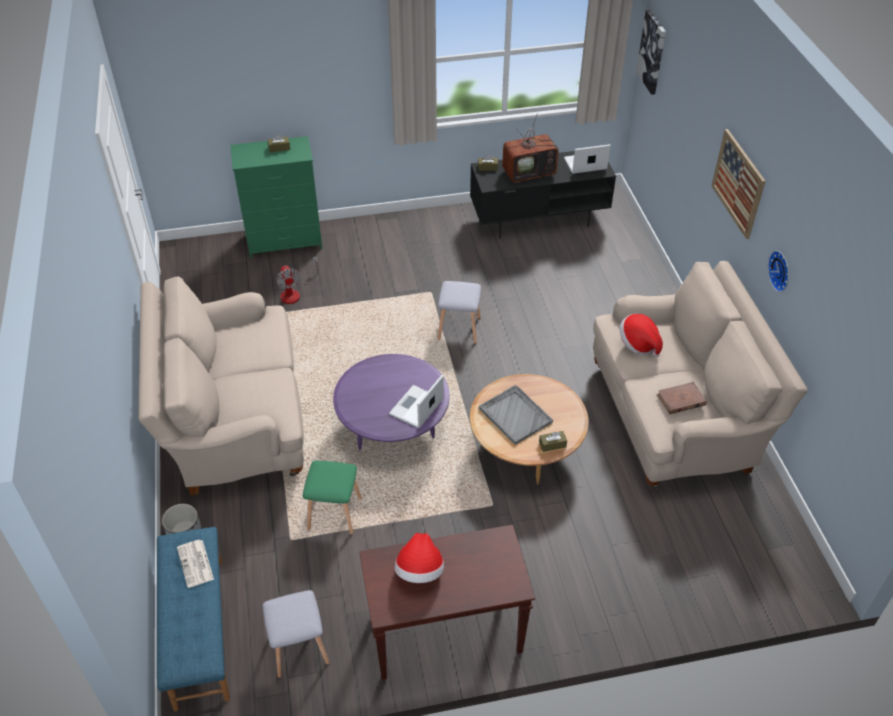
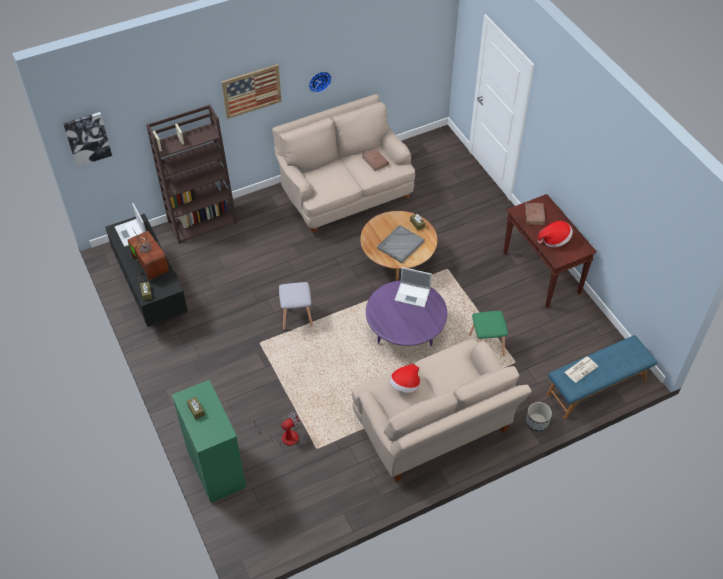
camera: 105 degrees left, 5 degrees up
grey stool [262,590,330,678] -> none
hat [620,314,663,357] -> hat moved to [389,364,420,393]
none -> brown bookcase [146,105,237,244]
none -> brown book [525,203,545,225]

